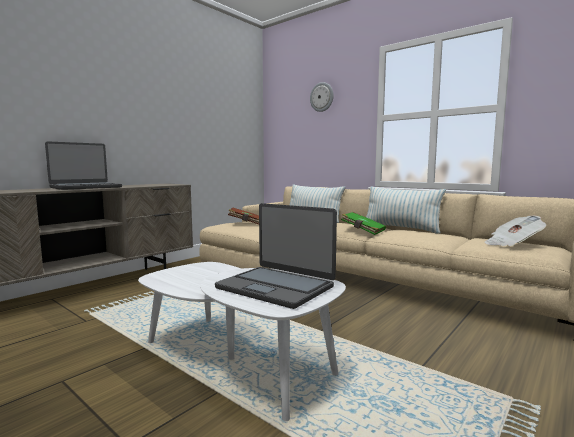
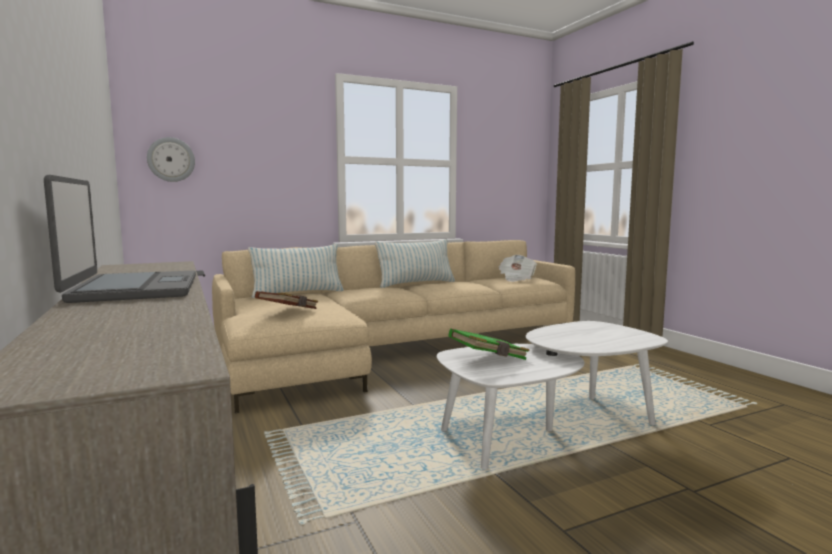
camera: 65 degrees left, 0 degrees up
laptop [215,203,337,309] -> none
wall clock [310,82,334,112] -> wall clock moved to [147,137,195,182]
green book [341,212,386,235] -> green book moved to [448,329,530,360]

